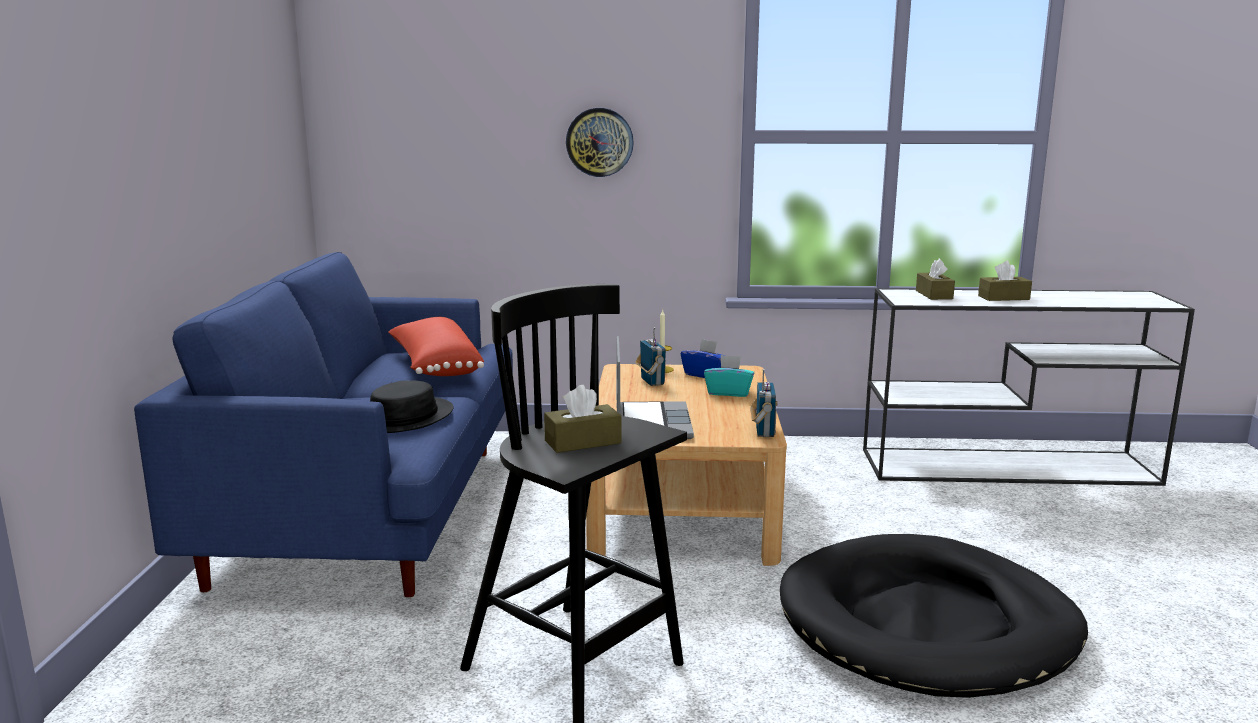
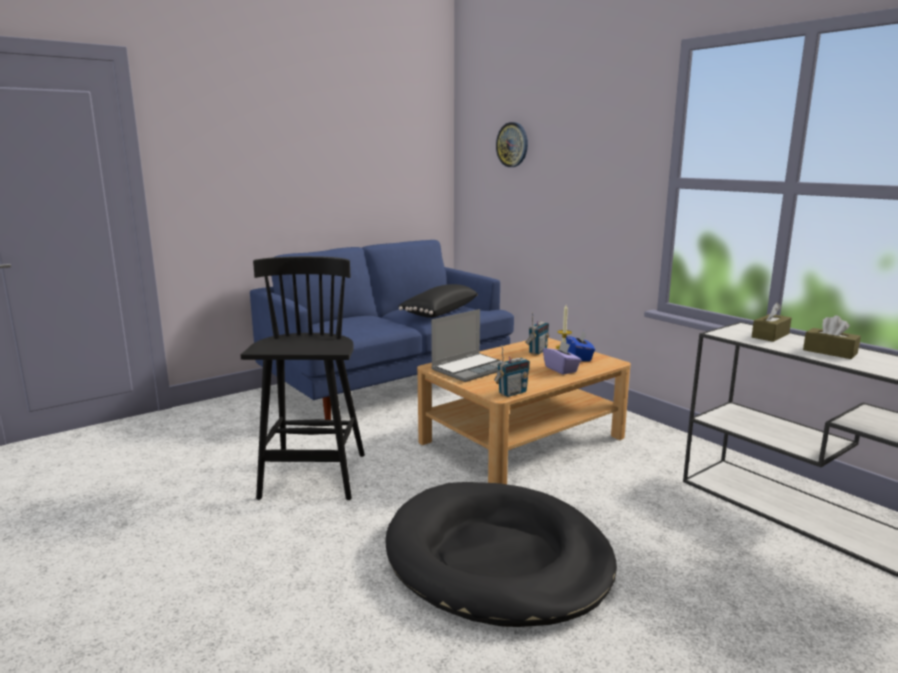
camera: 50 degrees right, 0 degrees up
black hat [370,380,454,433] -> none
red pillow [388,317,484,376] -> black pillow [399,284,478,318]
brown tissue box [544,385,621,453] -> none
wall clock [566,108,634,177] -> wall clock moved to [496,122,528,167]
turquoise tissue box [704,355,754,397] -> purple tissue box [543,341,581,375]

